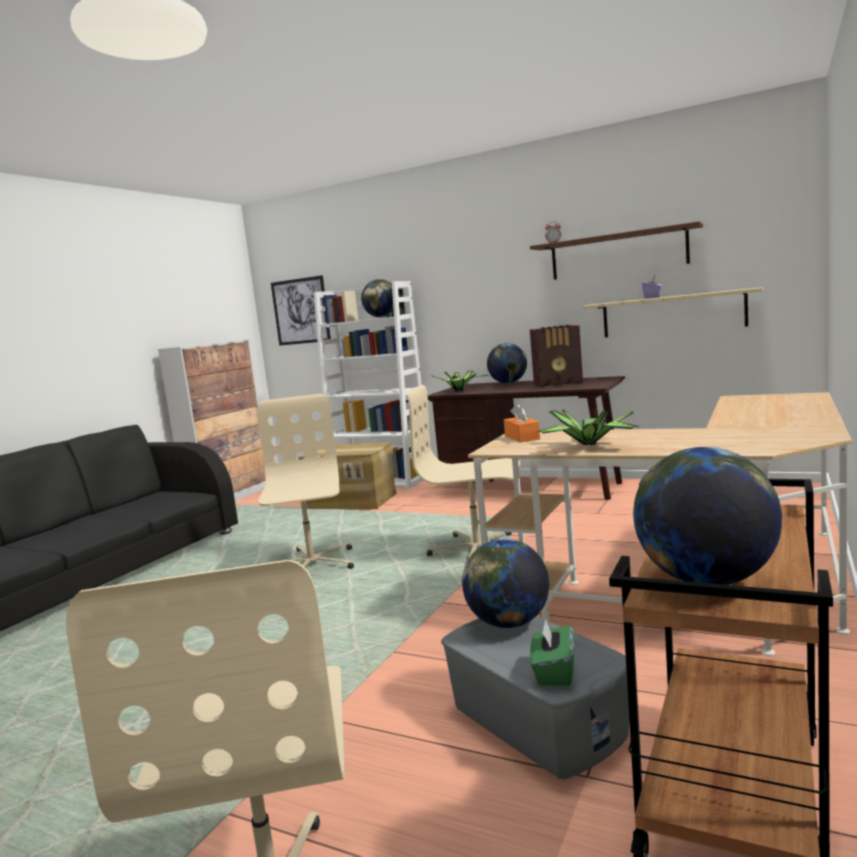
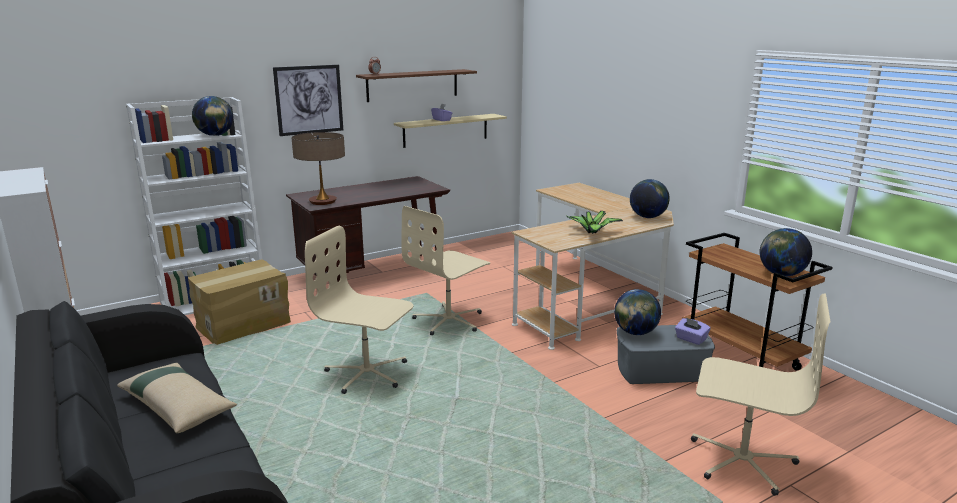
camera: 60 degrees left, 10 degrees up
picture [271,275,331,345] -> picture moved to [273,65,343,136]
potted plant [431,369,488,391] -> table lamp [291,132,345,205]
globe [487,343,527,384] -> globe moved to [630,179,670,218]
orange tissue box [504,403,540,442] -> none
radio [530,325,583,388] -> none
green tissue box [530,619,574,686] -> purple tissue box [675,317,711,345]
none -> beige pillow [117,363,237,433]

